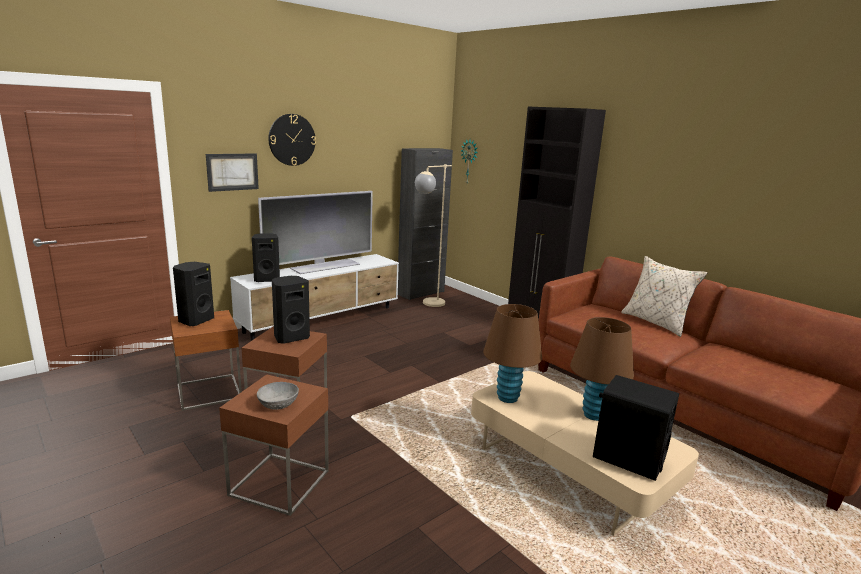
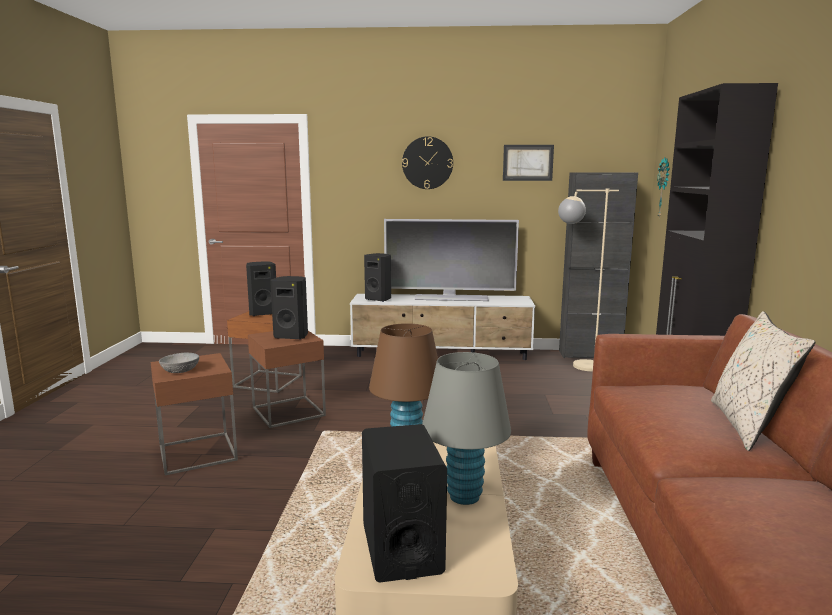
camera: 45 degrees right, 5 degrees down
picture [206,154,259,192] -> picture moved to [503,145,554,181]
brown table lamp [570,317,634,421] -> grey table lamp [422,352,511,505]

